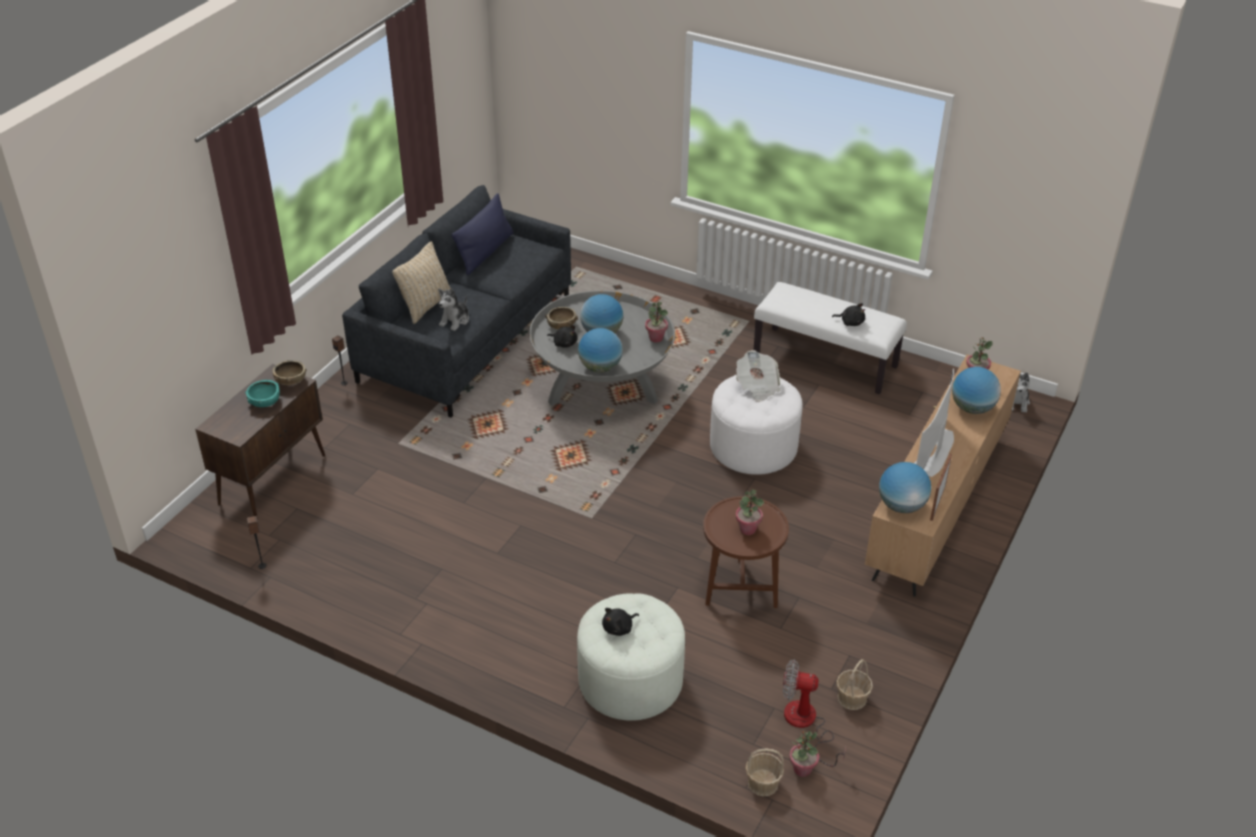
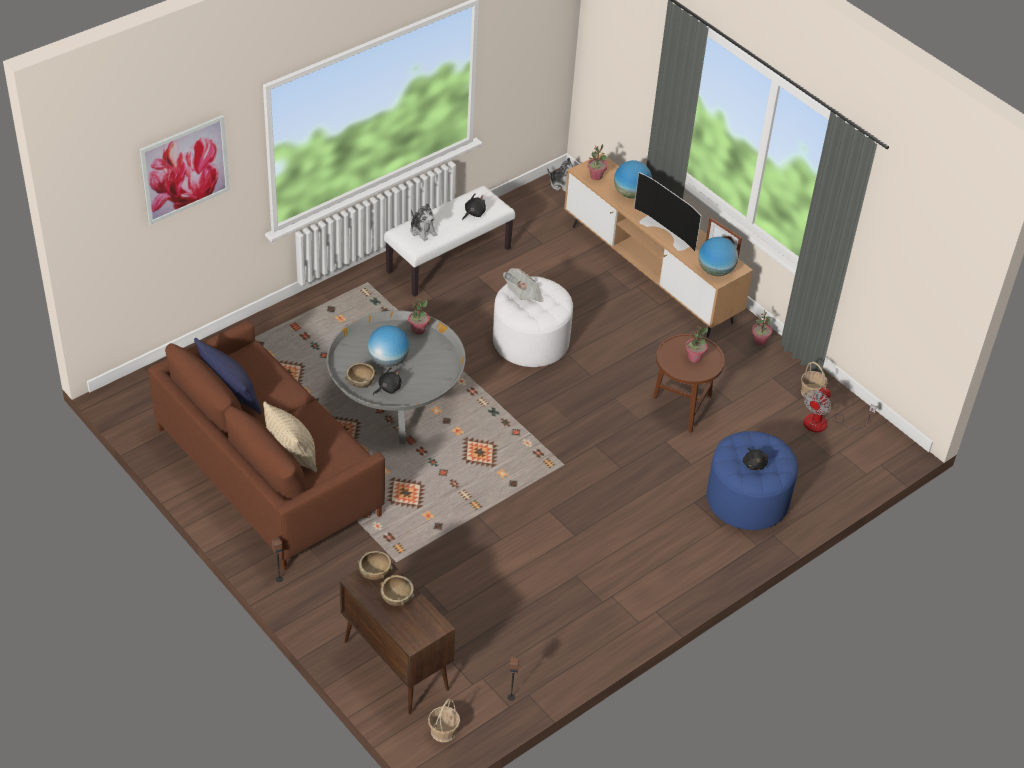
camera: 70 degrees left, 5 degrees up
turquoise bowl [245,379,280,407] -> brown bowl [380,575,414,606]
grey sofa [342,185,571,418] -> brown sofa [148,321,385,571]
plush toy [438,288,469,331] -> plush toy moved to [411,203,438,241]
white ottoman [577,593,685,721] -> blue ottoman [706,431,798,530]
globe [578,328,623,373] -> none
basket [745,749,784,796] -> basket moved to [428,699,460,742]
potted plant [789,731,819,777] -> potted plant moved to [752,309,772,346]
none -> picture [139,115,230,225]

